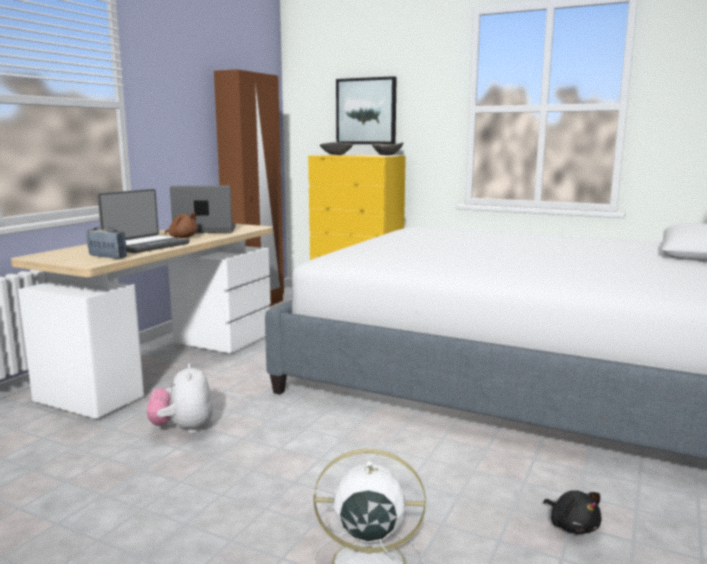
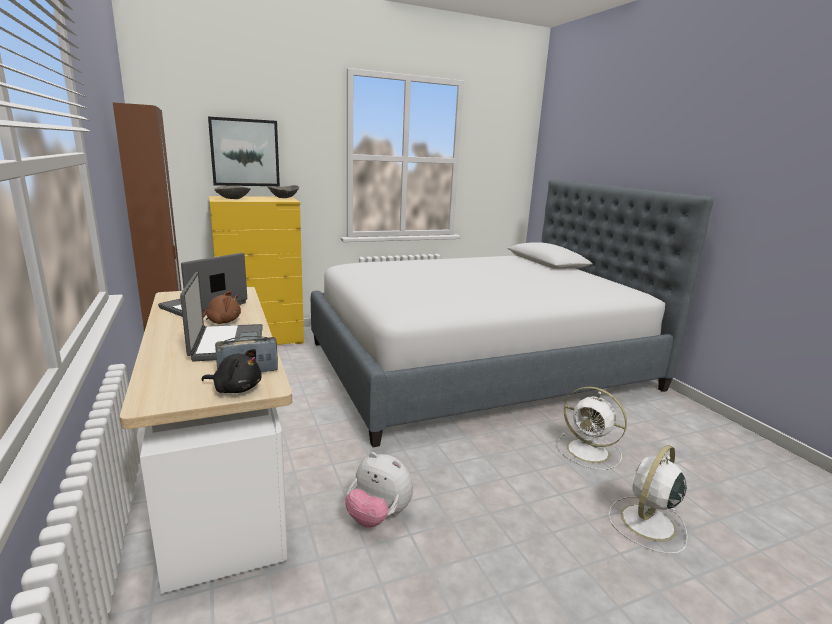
camera: 50 degrees left, 5 degrees up
black plush toy [543,490,602,534] -> black plush toy moved to [201,349,262,393]
none -> white fan [557,387,627,470]

